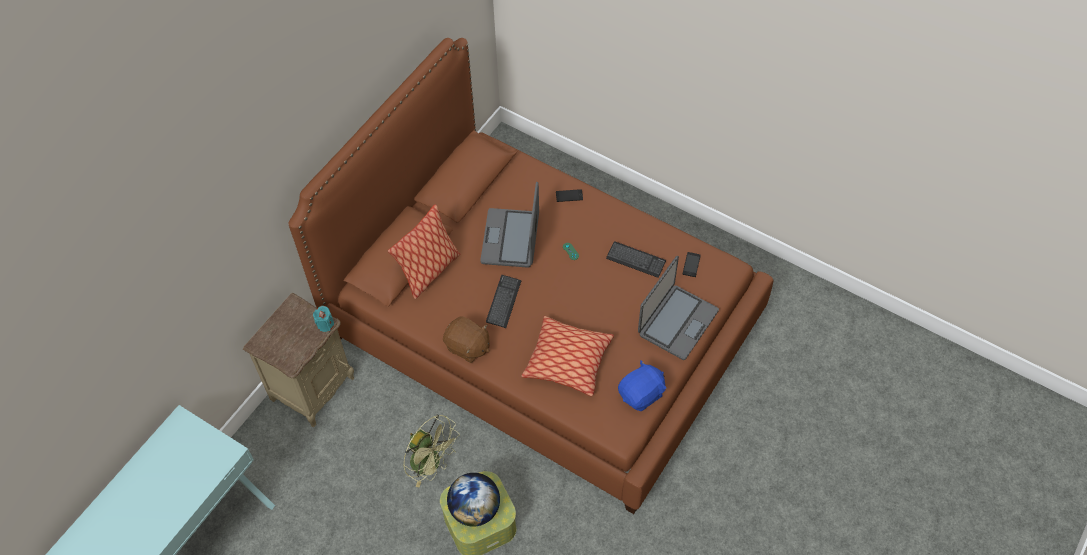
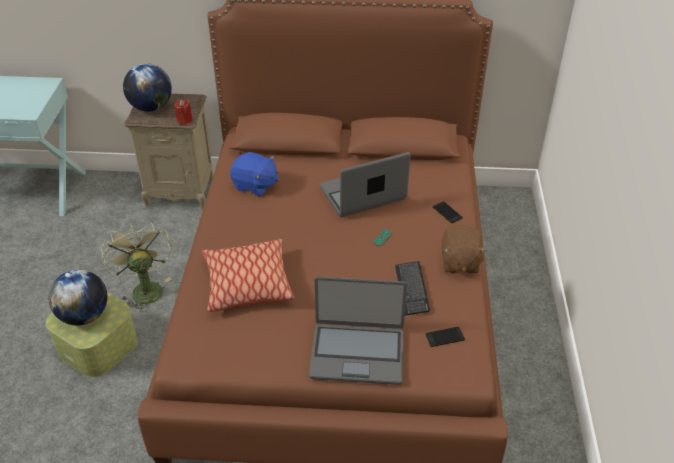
camera: 60 degrees right, 15 degrees down
turquoise candle [313,306,334,332] -> red candle [174,99,193,125]
pillow [388,204,460,299] -> none
green fan [403,415,460,487] -> green fan turned 150 degrees clockwise [100,222,172,312]
brown plush toy [443,316,490,363] -> brown plush toy moved to [442,225,487,274]
keyboard [486,275,521,328] -> none
blue plush toy [618,360,666,411] -> blue plush toy moved to [230,152,279,196]
none -> globe [123,63,172,112]

